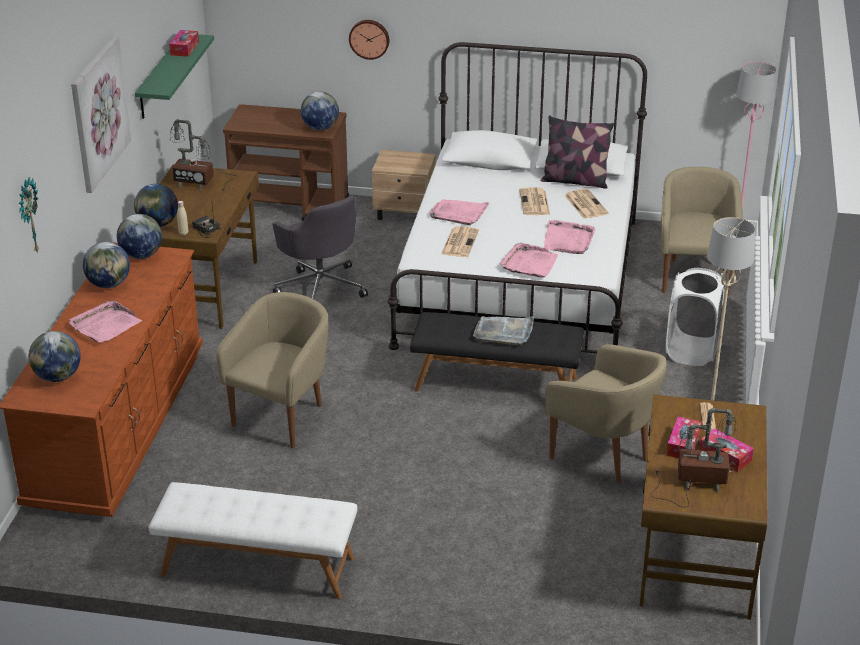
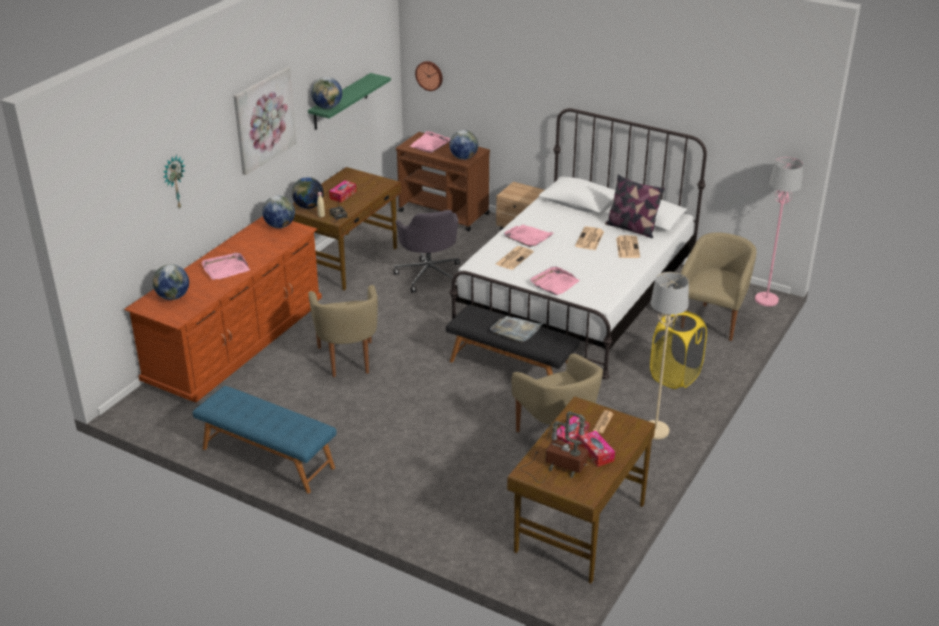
camera: 20 degrees right, 0 degrees up
globe [83,242,130,288] -> globe moved to [311,77,342,109]
white bench [149,482,357,599] -> blue bench [193,386,337,494]
tissue box [169,30,199,57] -> tissue box moved to [329,180,356,202]
table lamp [170,119,238,190] -> none
beige armchair [216,292,329,448] -> beige armchair turned 120 degrees clockwise [308,285,378,377]
wall clock [349,20,389,60] -> wall clock moved to [415,61,443,91]
pink tray [544,220,595,254] -> pink tray moved to [410,131,450,153]
white laundry basket [665,268,725,366] -> yellow laundry basket [650,311,707,389]

